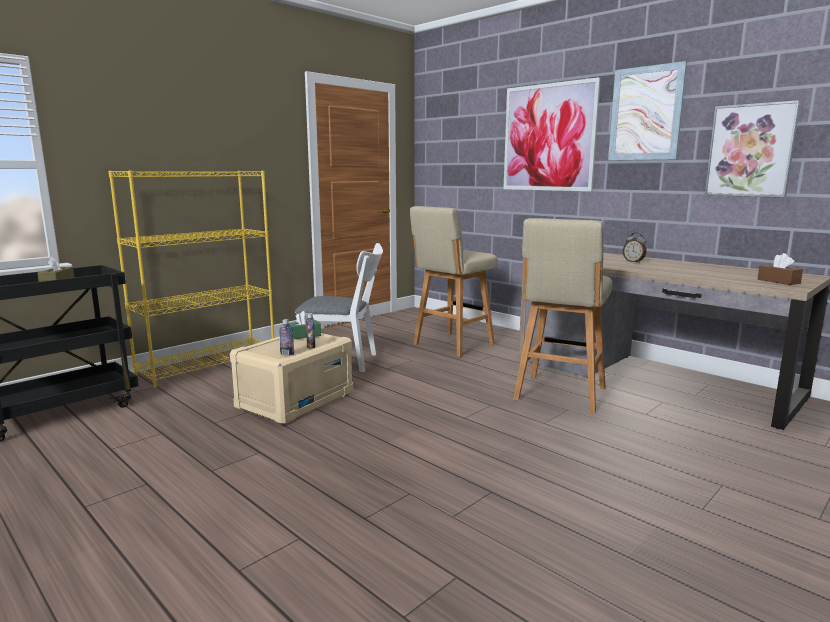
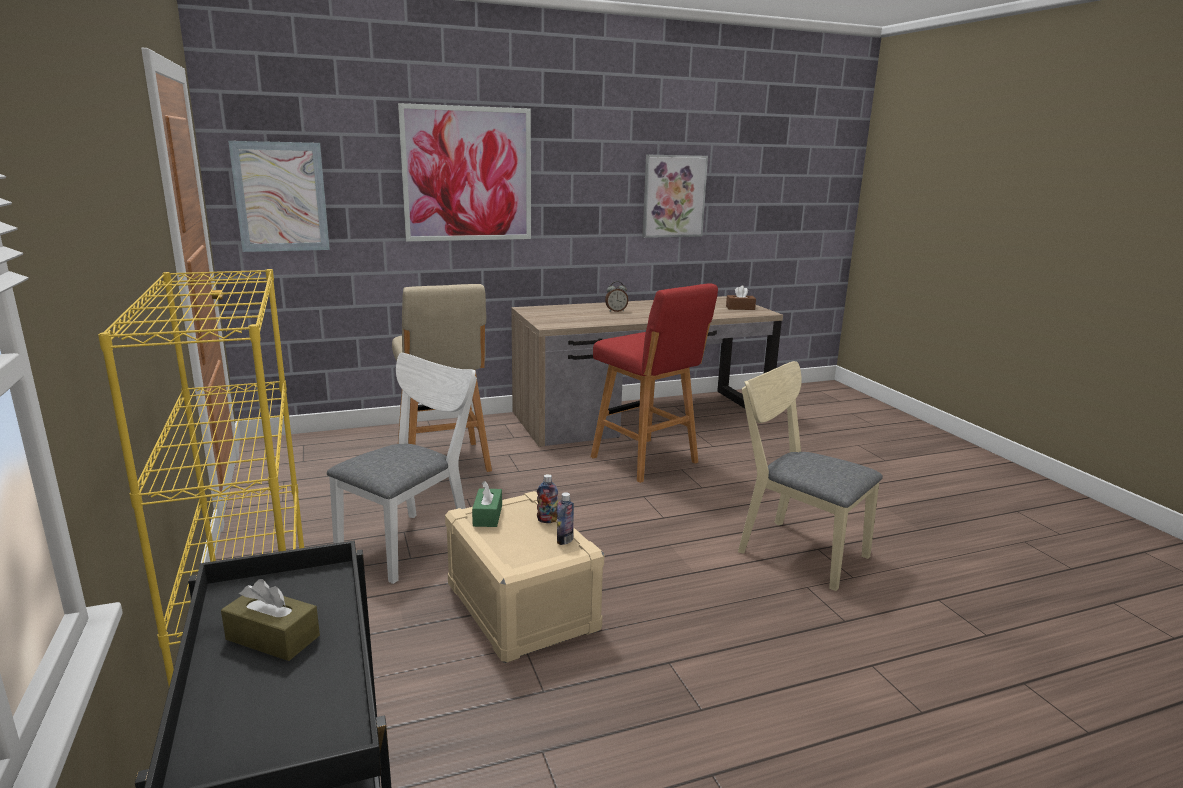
camera: 65 degrees left, 5 degrees up
beige stool [513,218,612,414] -> red stool [591,283,718,483]
picture [608,61,687,160] -> picture moved to [228,141,330,252]
none -> beige chair [738,361,883,591]

